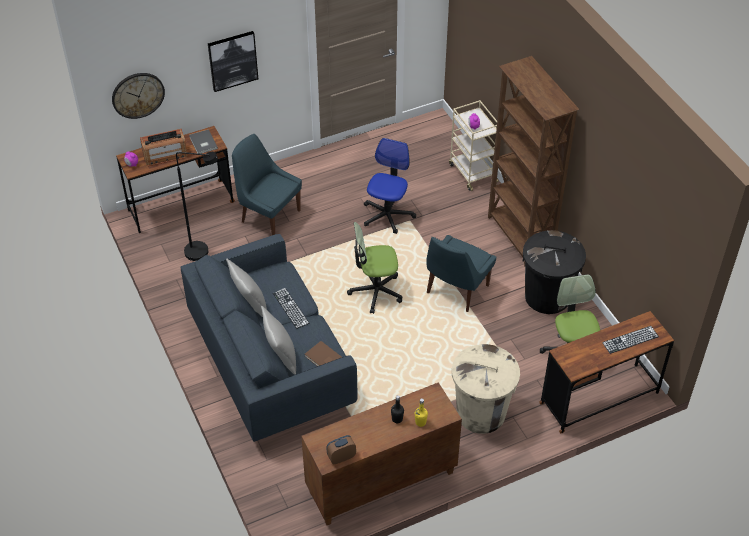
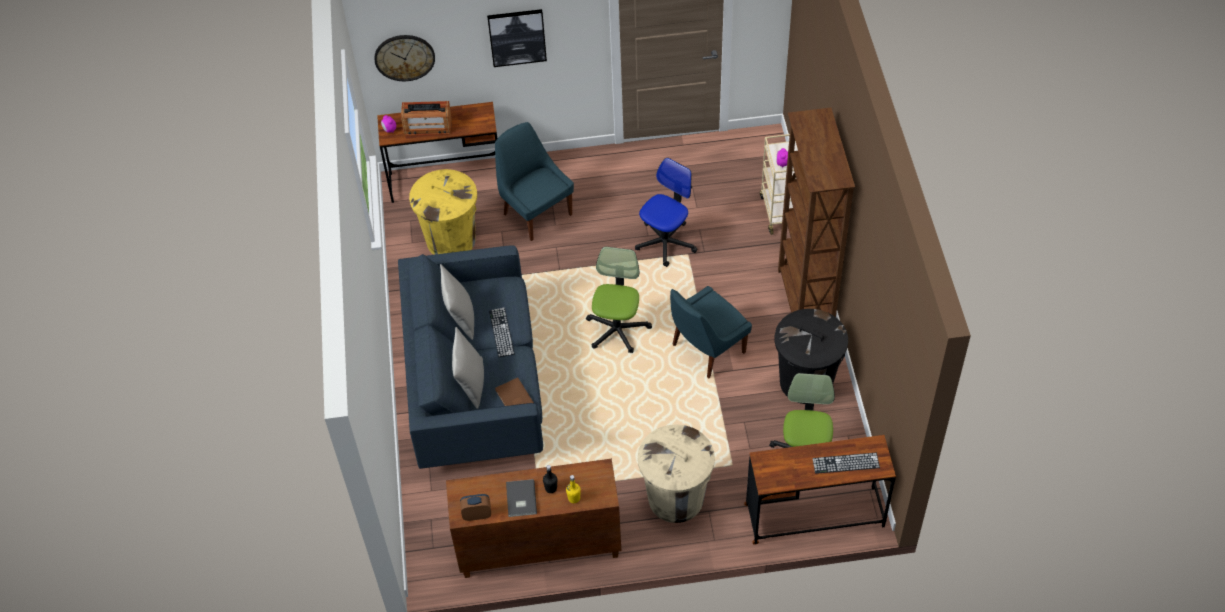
camera: 20 degrees right, 5 degrees up
black floor lamp [176,152,218,261] -> yellow trash can [409,169,477,255]
grey book [189,129,218,154] -> grey book moved to [506,479,537,517]
office chair [347,222,402,314] -> office chair turned 90 degrees clockwise [586,247,652,353]

